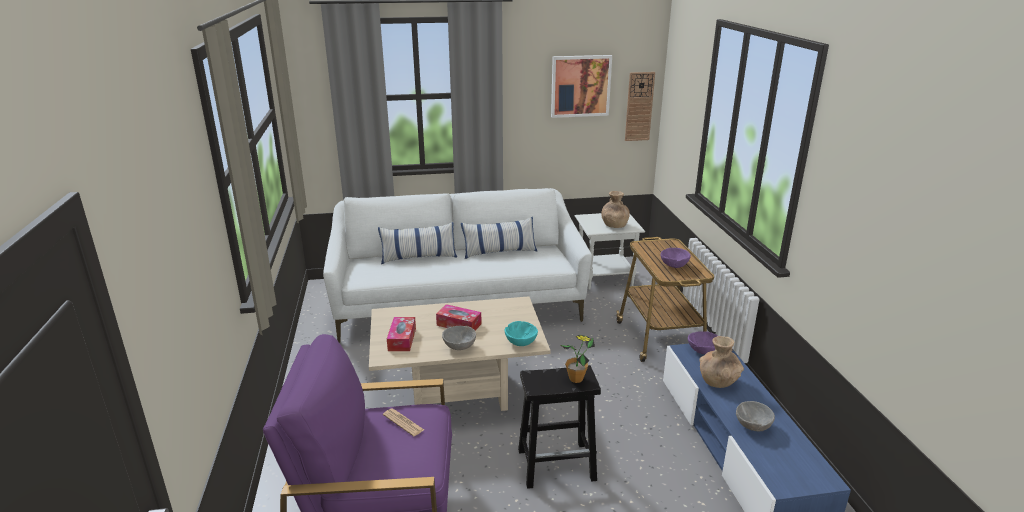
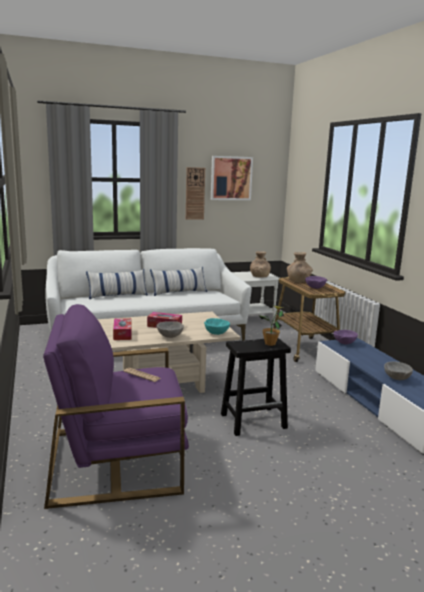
camera: 10 degrees left, 10 degrees down
wall clock [625,72,655,141] -> wall clock moved to [186,167,205,220]
brown vase [699,336,744,388] -> brown vase moved to [287,252,313,283]

